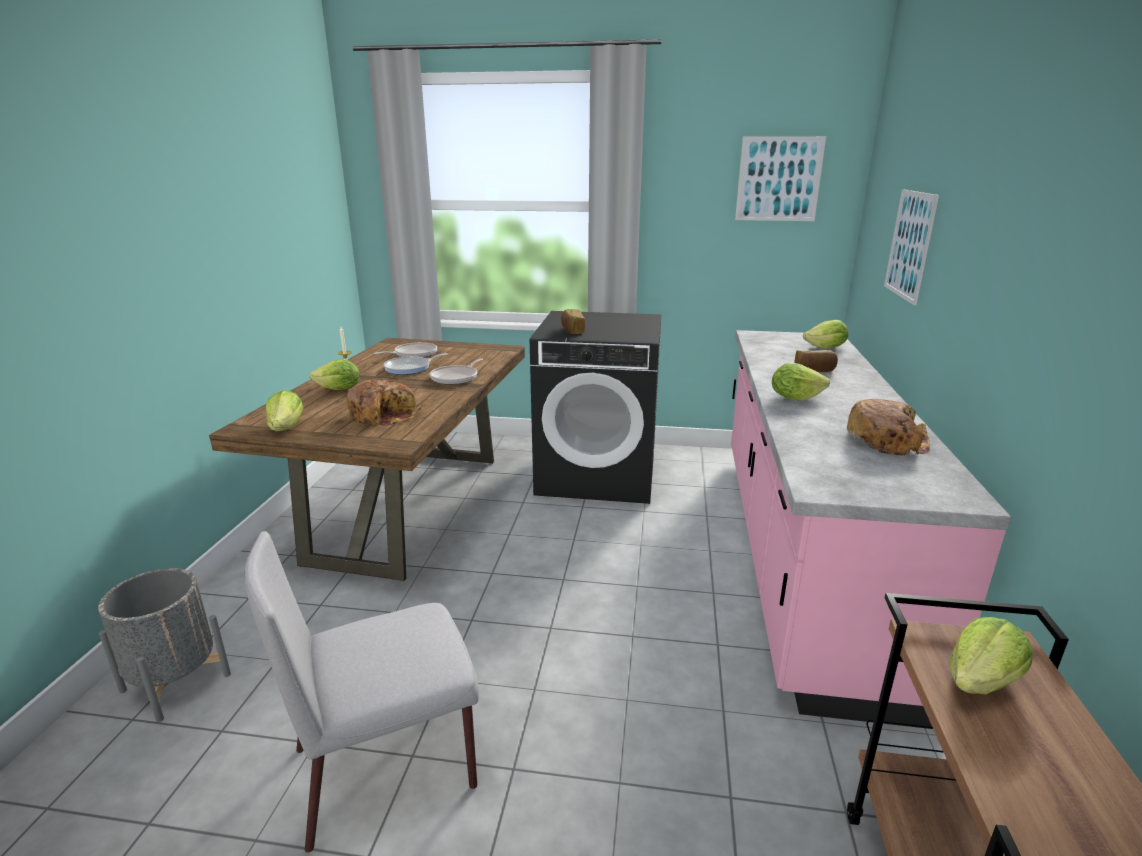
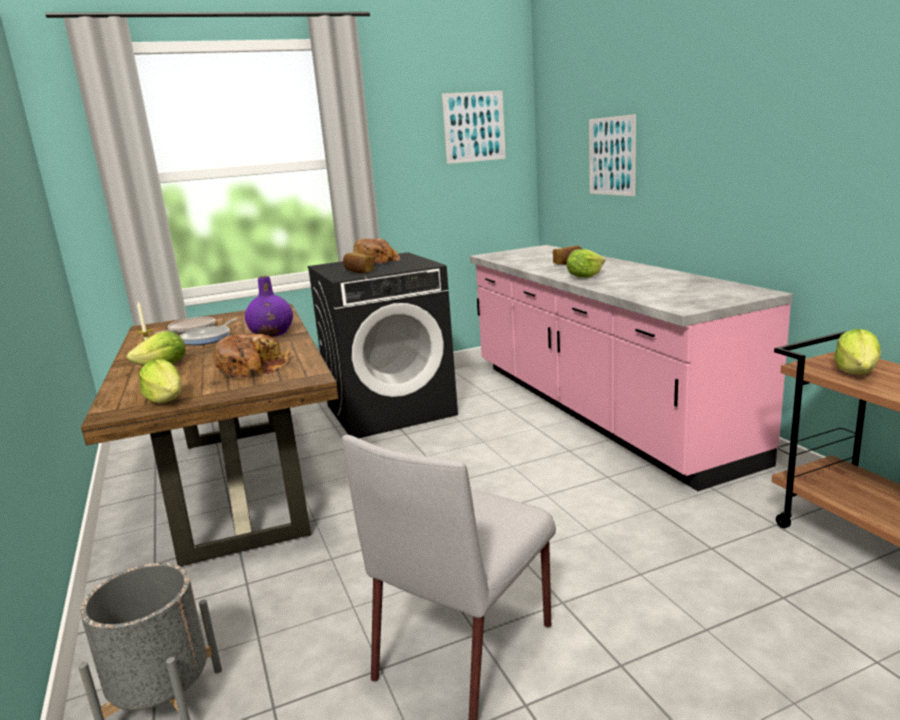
camera: 30 degrees left, 5 degrees down
frying pan [430,358,483,385] -> purple vase [245,276,293,337]
lettuce [803,320,849,348] -> none
bread [847,399,930,455] -> bread moved to [353,238,400,264]

